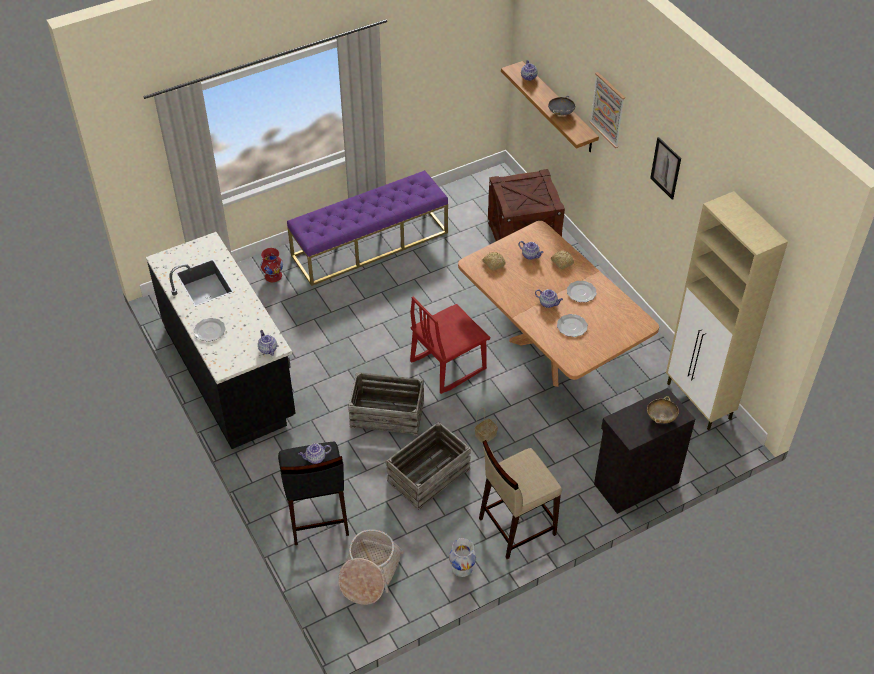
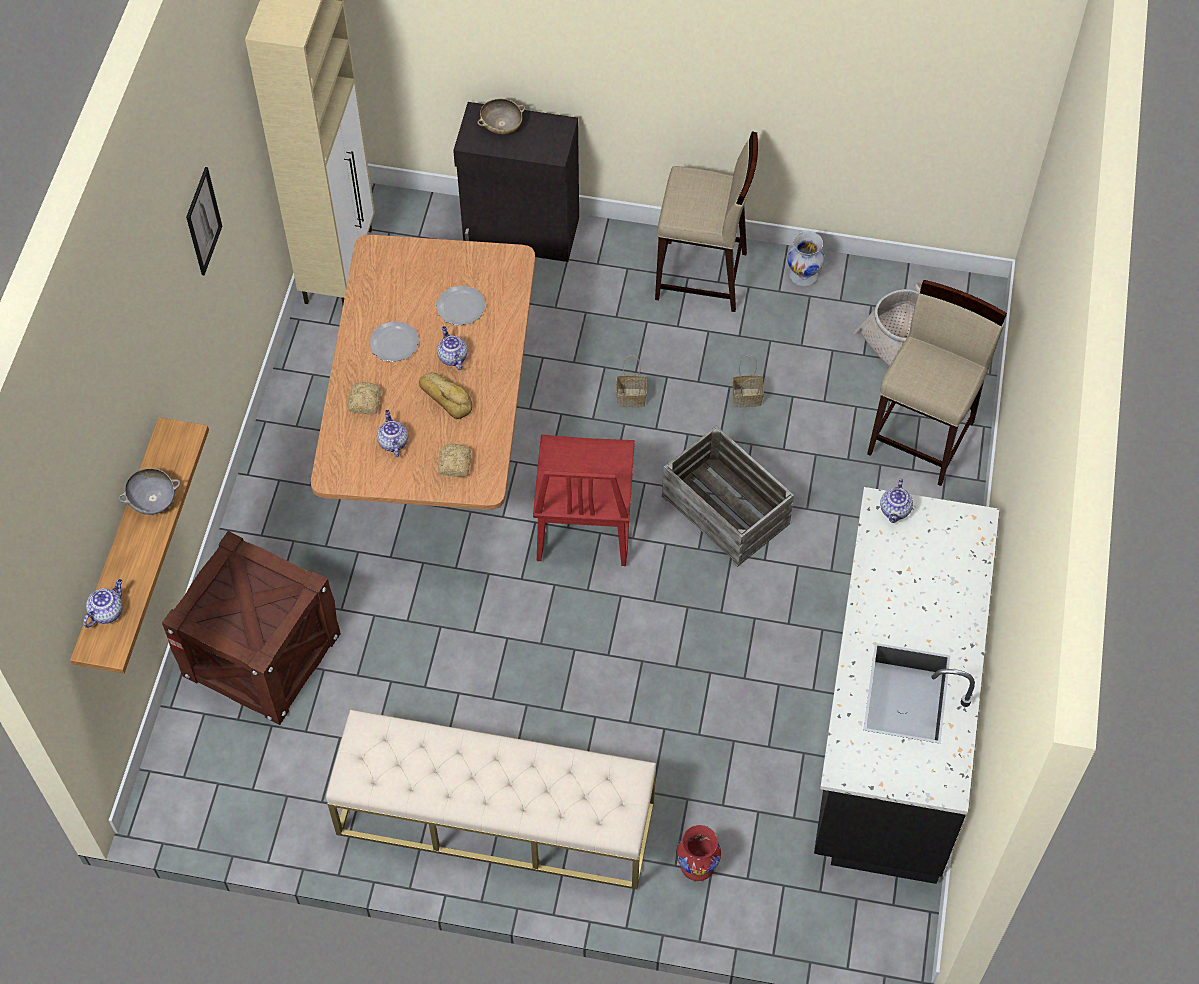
camera: 140 degrees left, 10 degrees up
plate [194,318,226,342] -> none
black stool [278,441,349,545] -> beige stool [867,280,1007,486]
purple bench [287,170,448,286] -> beige bench [326,710,656,889]
teapot [299,443,331,464] -> none
crate [386,421,471,510] -> basket [732,355,764,407]
red chair [410,297,491,394] -> red chair turned 90 degrees clockwise [533,435,635,566]
picture [589,72,625,148] -> none
none -> bread [419,372,472,419]

